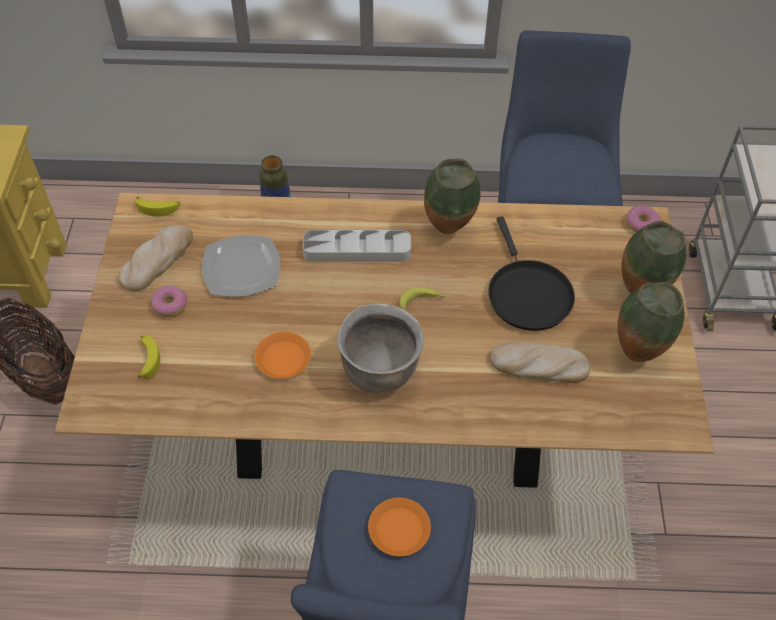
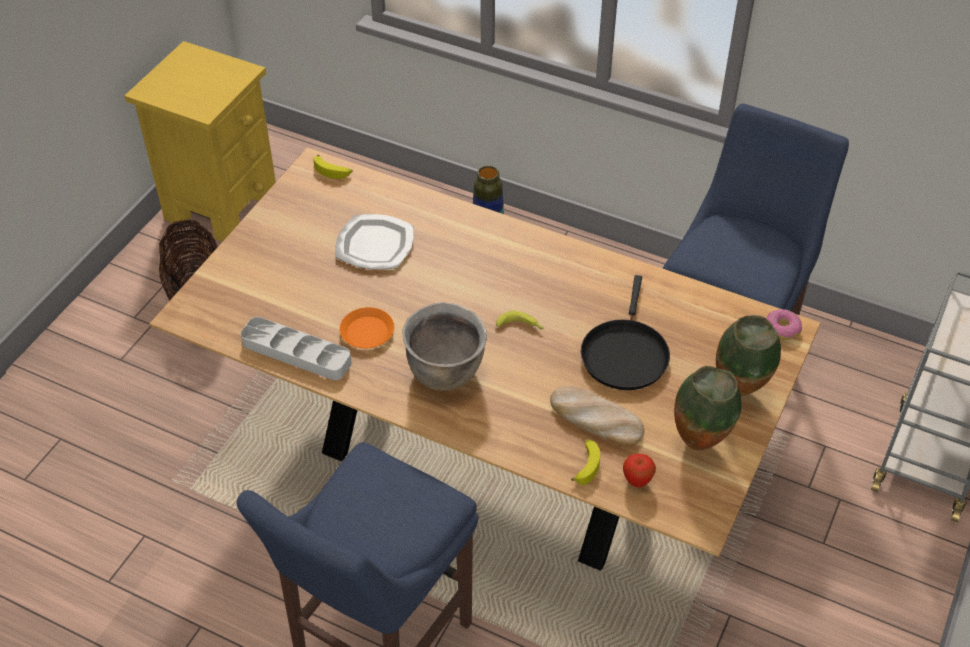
camera: 25 degrees right, 5 degrees down
bread [118,225,193,292] -> none
banana [137,335,160,379] -> banana moved to [571,439,600,485]
donut [151,286,187,317] -> none
grey tray [303,230,411,262] -> grey tray moved to [241,317,351,380]
orange plate [368,498,431,556] -> none
vase [424,158,481,234] -> none
none -> apple [623,453,656,487]

